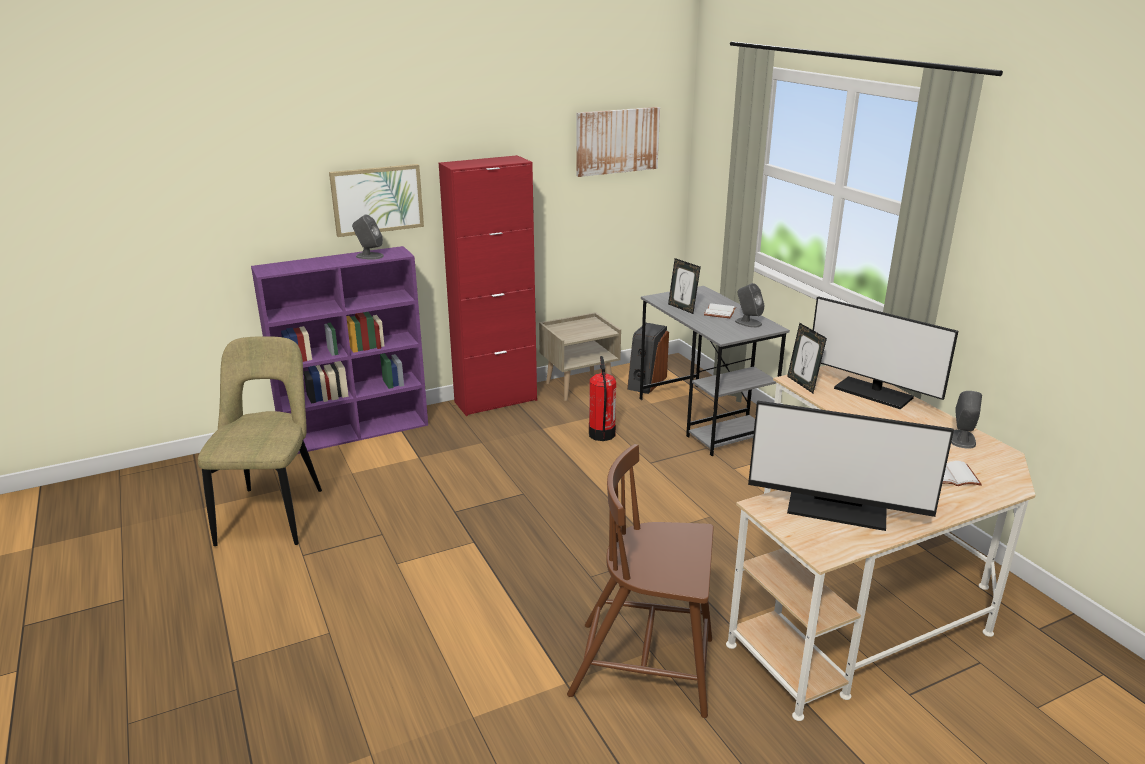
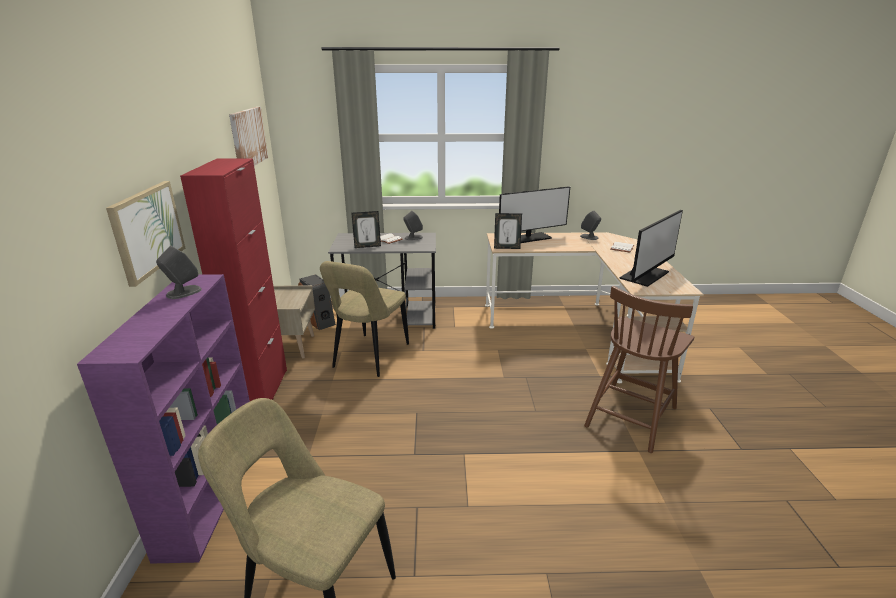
camera: 65 degrees left, 0 degrees up
fire extinguisher [589,356,616,441] -> beige chair [320,261,409,377]

